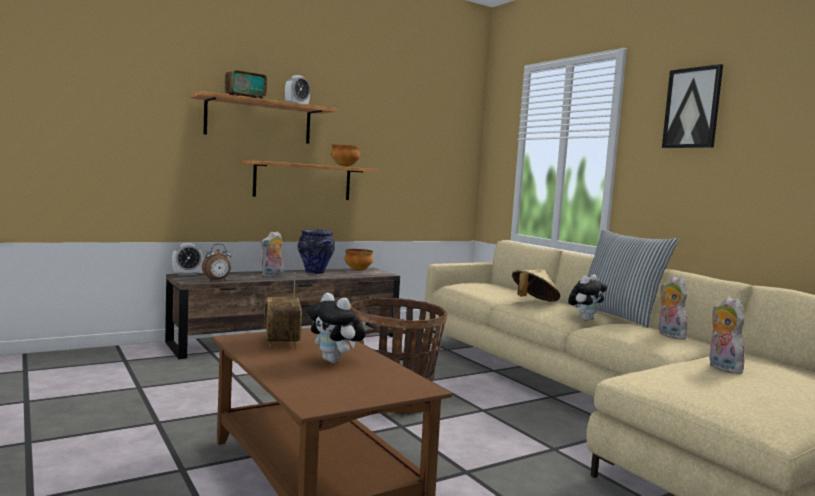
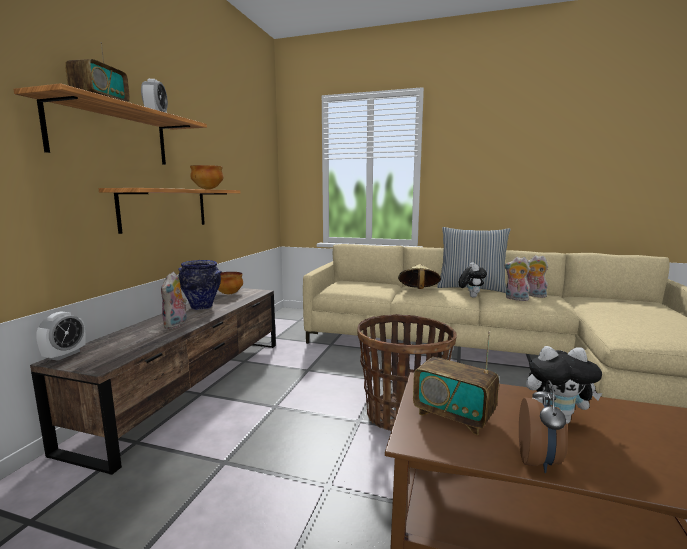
camera: 40 degrees left, 5 degrees up
alarm clock [202,244,231,281] -> alarm clock moved to [519,380,568,473]
picture [662,64,723,148] -> none
plush toy [709,297,745,374] -> plush toy moved to [504,257,530,301]

